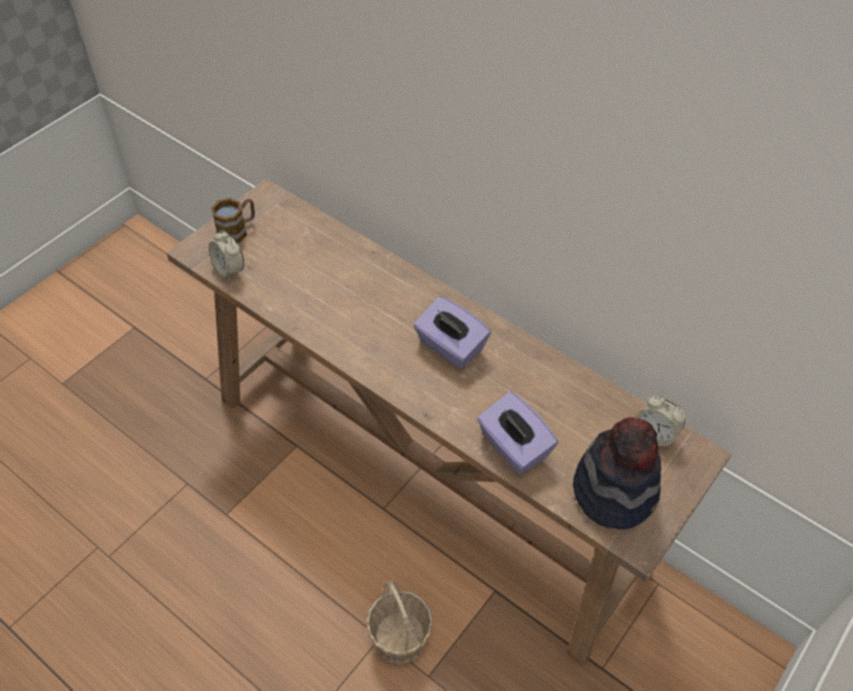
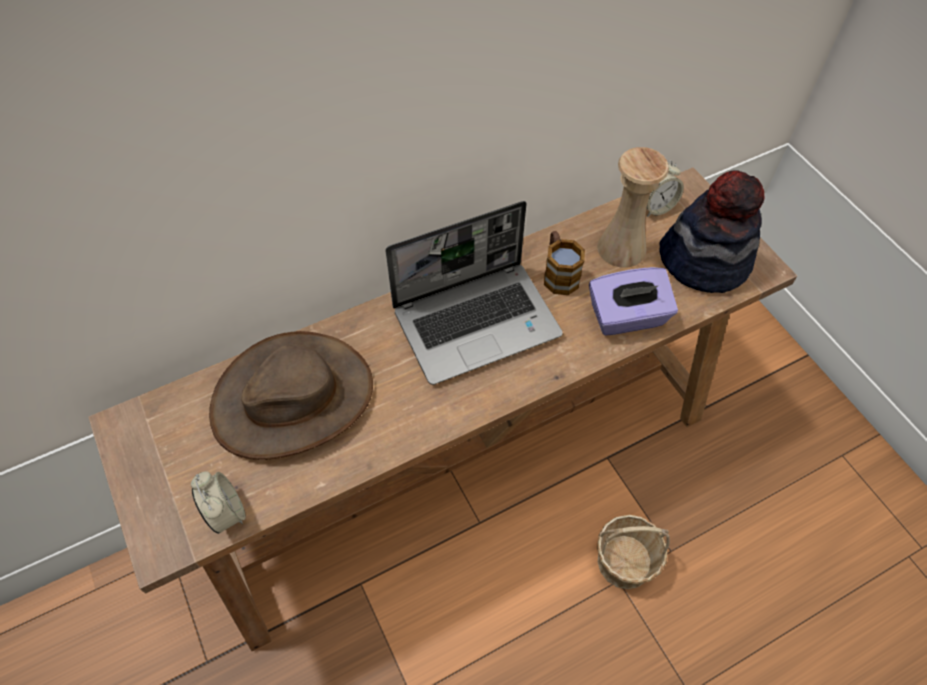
camera: 65 degrees left, 5 degrees up
alarm clock [209,230,244,280] -> alarm clock turned 105 degrees counterclockwise [191,471,246,534]
mug [211,198,255,243] -> mug moved to [544,231,585,295]
purple tissue box [414,296,491,369] -> laptop [385,201,563,385]
none -> brown hat [209,331,373,460]
none -> beige vase [597,147,669,268]

